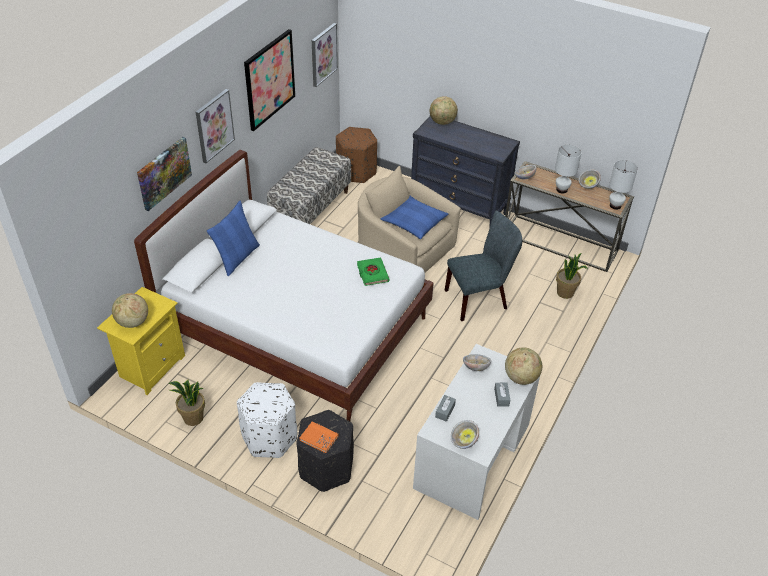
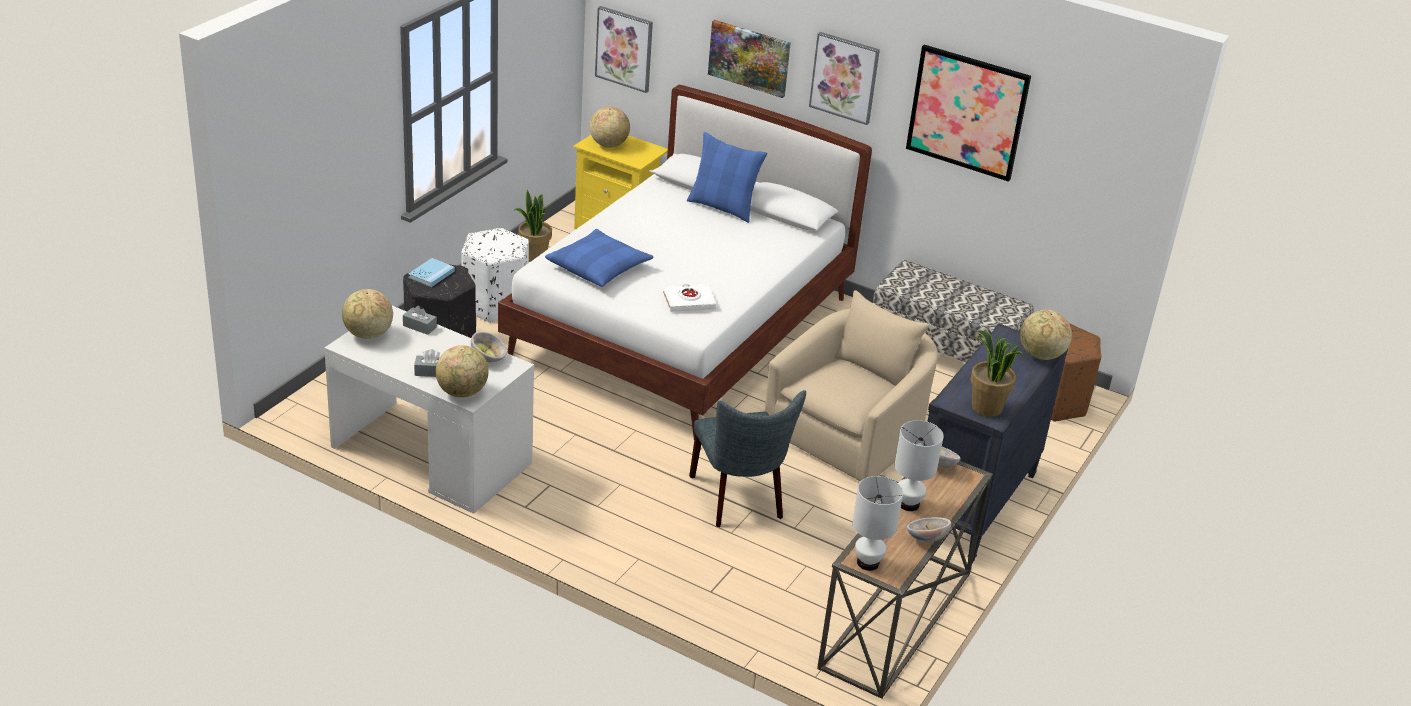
camera: 90 degrees right, 10 degrees down
orange book [299,421,339,453] -> blue book [408,258,455,287]
picture [312,23,338,87] -> picture moved to [595,6,653,93]
green book [357,257,389,286] -> white book [662,284,716,312]
blue pillow [381,196,448,239] -> blue pillow moved to [545,229,654,287]
bowl [451,420,479,449] -> globe [342,289,393,339]
potted plant [556,253,588,299] -> potted plant moved to [970,331,1023,417]

